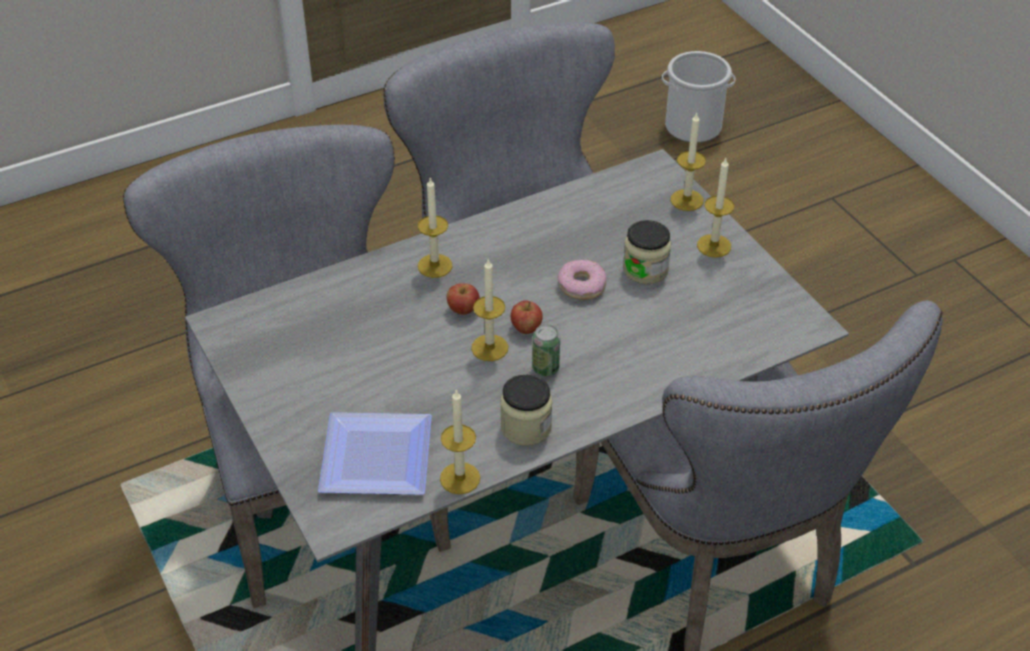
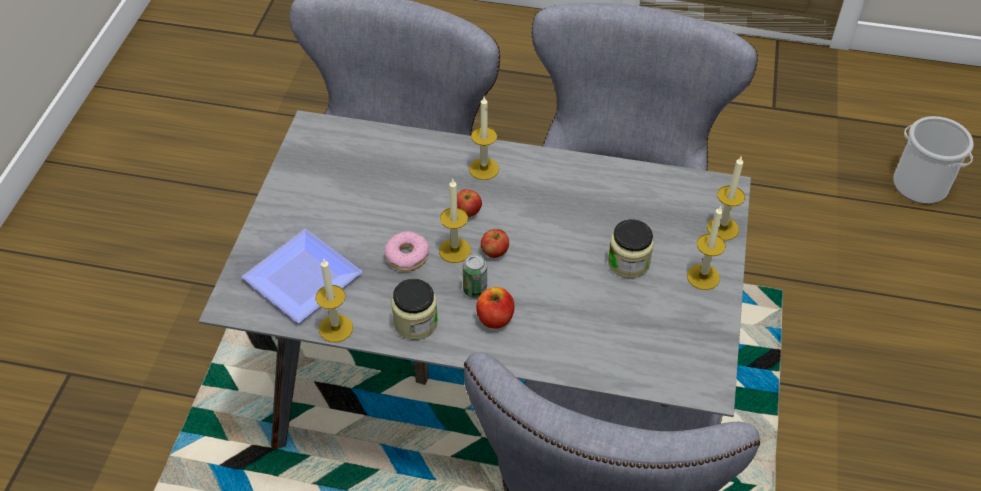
camera: 40 degrees right, 5 degrees up
donut [558,260,606,300] -> donut moved to [384,231,429,271]
none -> apple [476,287,514,329]

